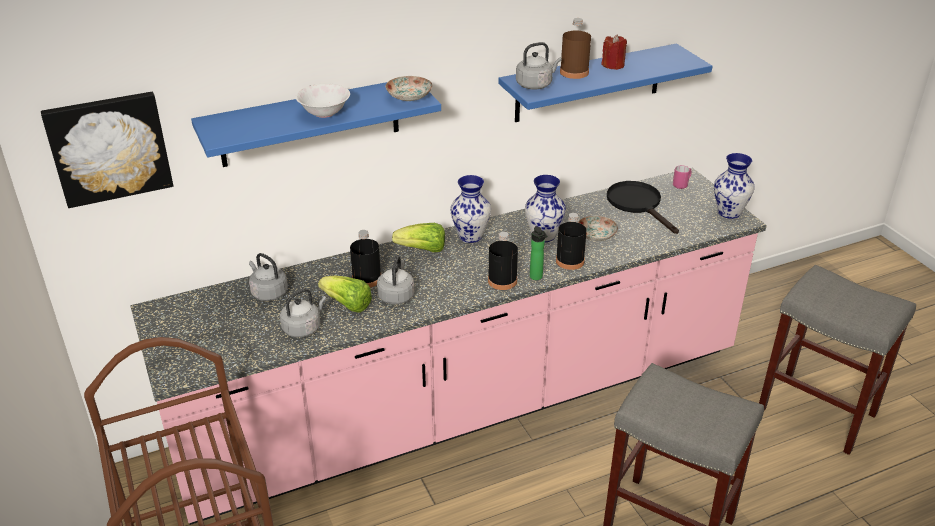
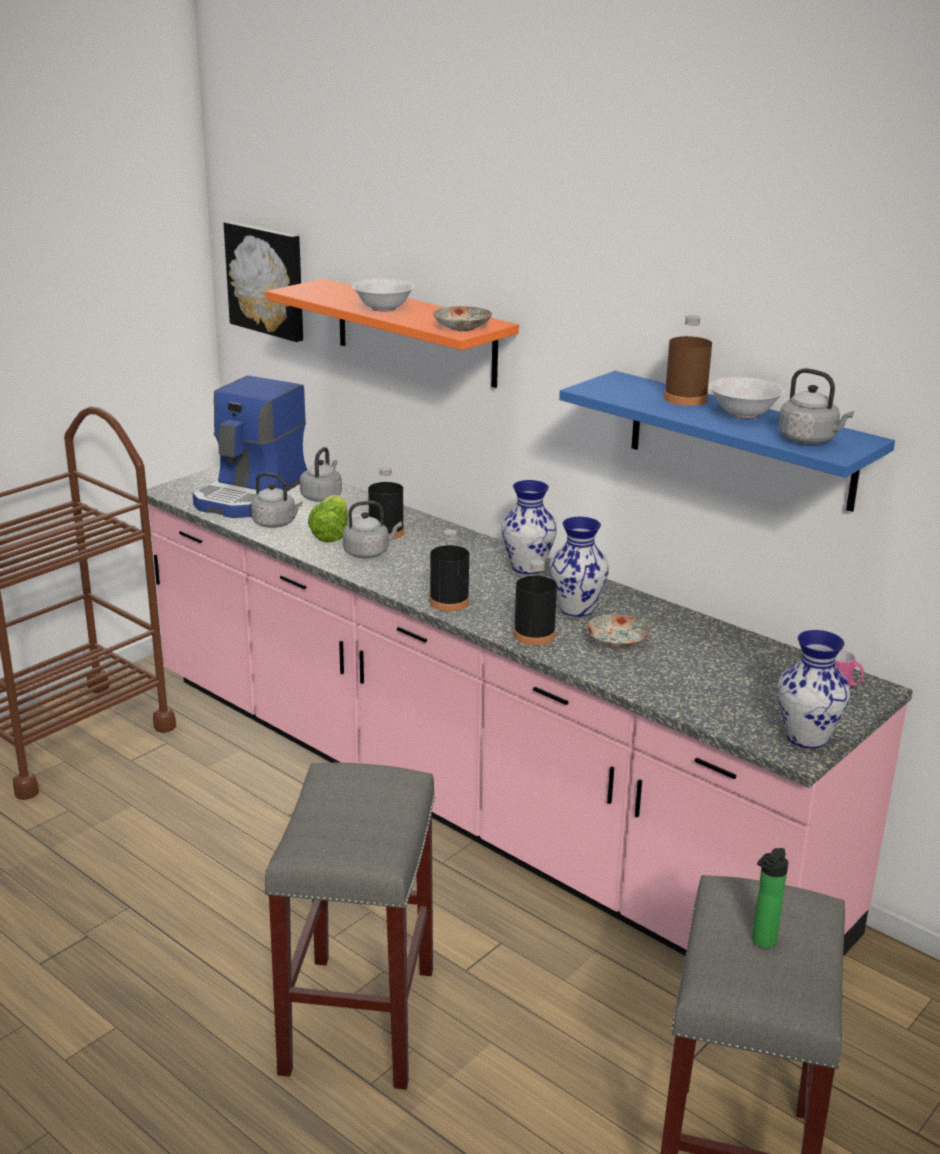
camera: 65 degrees right, 10 degrees down
blue shelf [191,82,441,167] -> orange shelf [266,278,519,388]
lettuce [392,223,445,252] -> none
grey kettle [516,42,562,89] -> grey kettle moved to [779,368,854,444]
bottle [530,226,547,280] -> bottle moved to [752,848,789,948]
red candle [601,34,627,70] -> white bowl [709,377,785,419]
black frying pan [607,181,679,234] -> none
none -> coffee machine [192,376,307,518]

